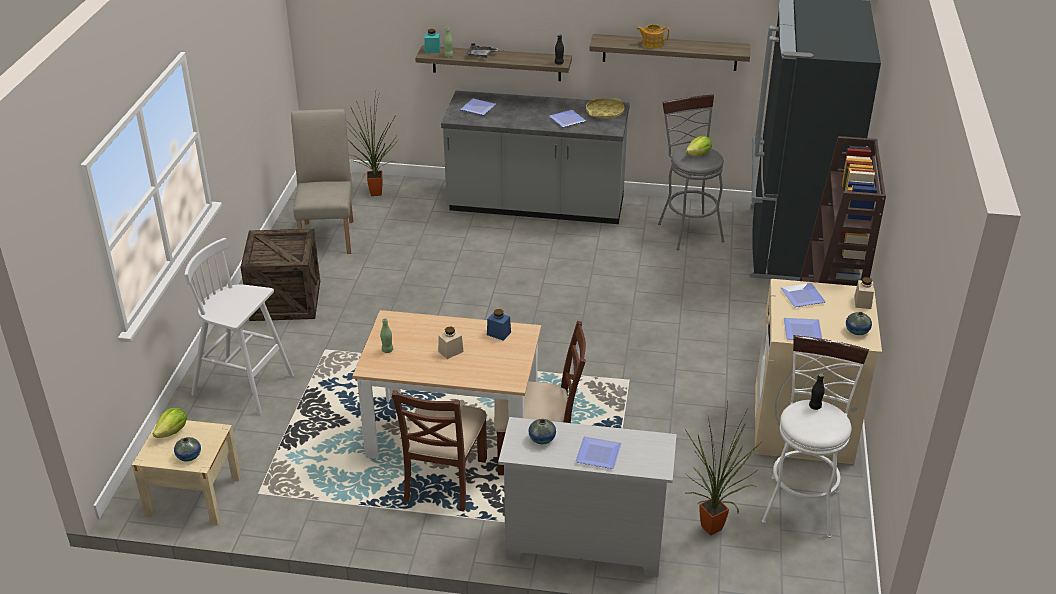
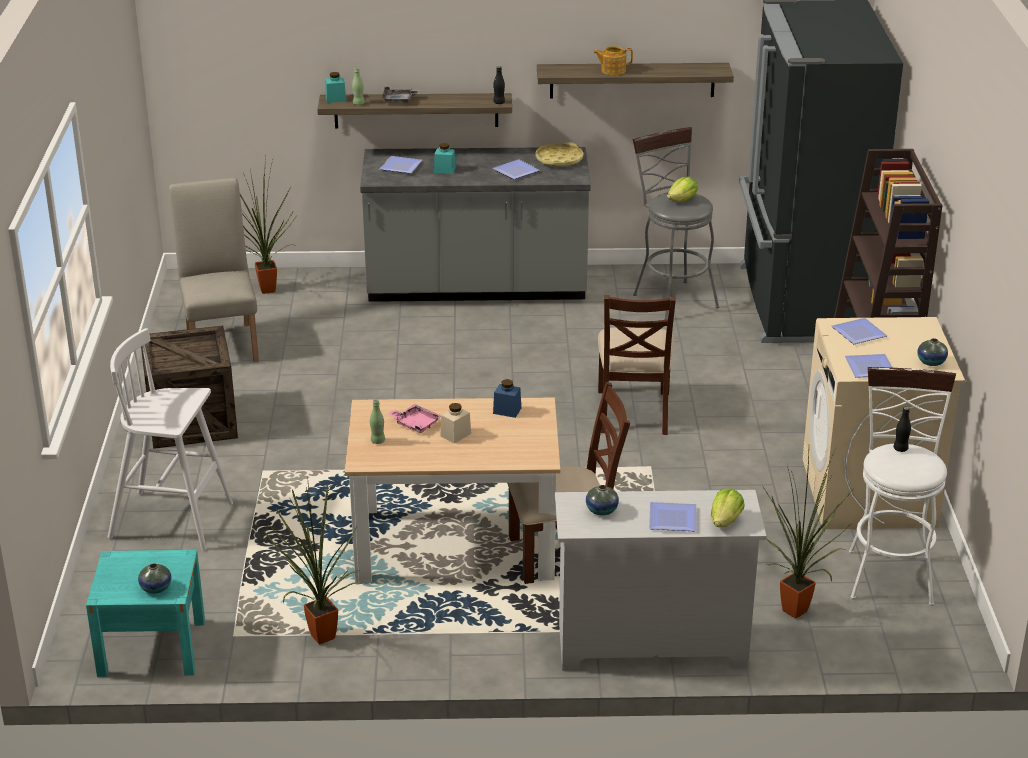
camera: 10 degrees left, 5 degrees down
beige nightstand [132,420,241,525] -> turquoise nightstand [86,550,205,677]
lettuce [153,408,187,438] -> lettuce moved to [711,488,745,528]
brown chair [392,390,487,512] -> brown chair moved to [598,295,676,435]
beige jar [854,277,874,309] -> none
none -> potted plant [264,484,364,644]
none -> pink tray [388,404,441,433]
none -> turquoise jar [434,143,456,174]

